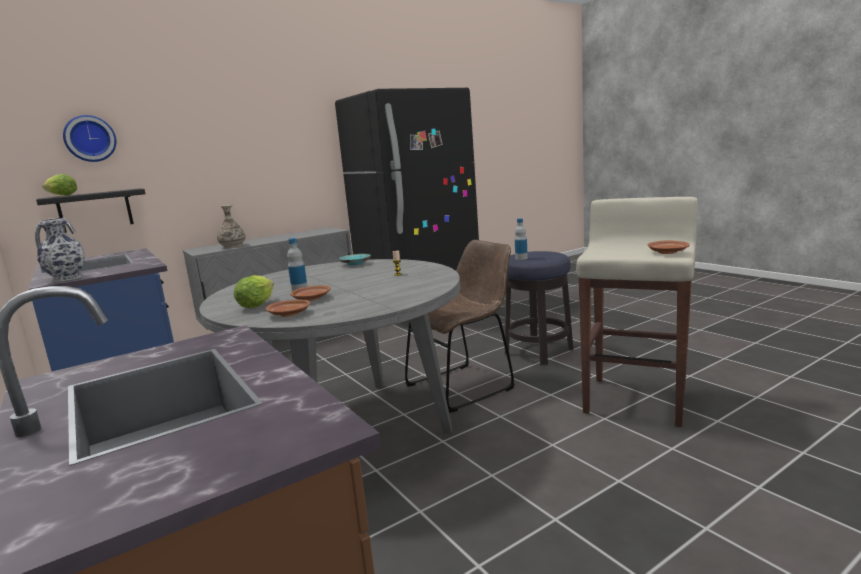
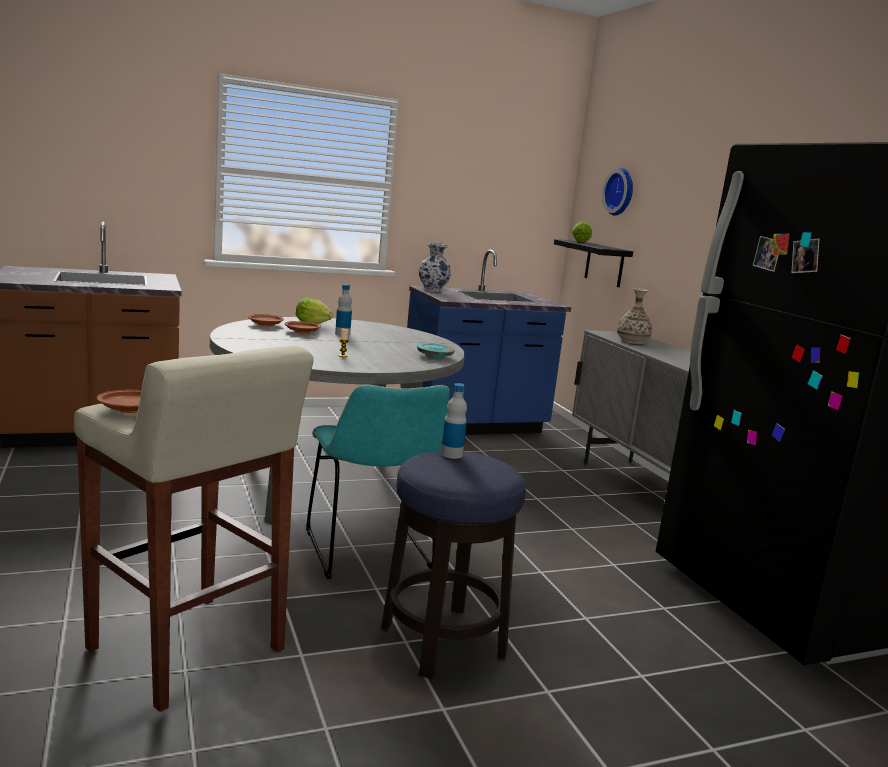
camera: 100 degrees right, 0 degrees up
brown chair [405,240,515,413] -> turquoise chair [306,384,450,579]

